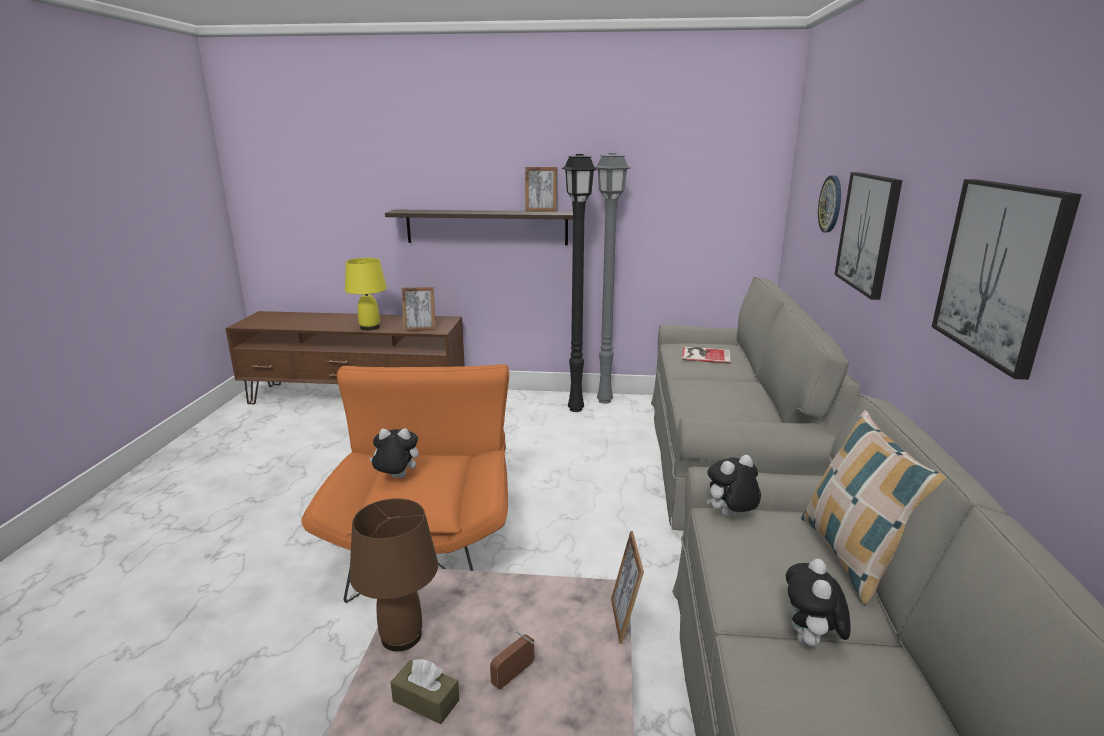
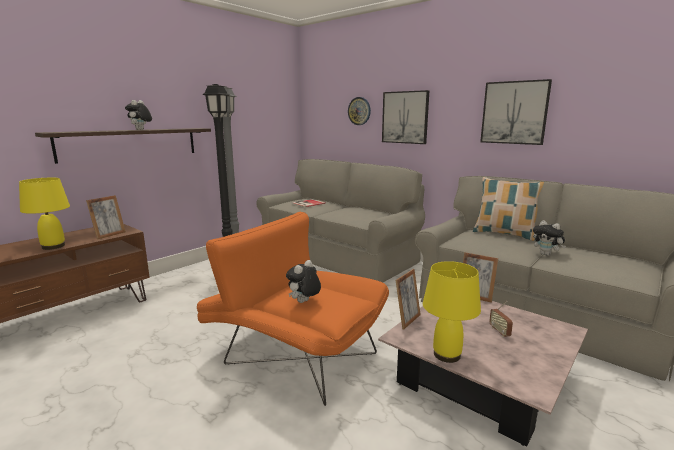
camera: 55 degrees left, 5 degrees down
brown table lamp [350,498,438,651] -> yellow table lamp [423,261,481,363]
brown tissue box [391,659,459,724] -> none
picture frame [525,167,557,212] -> picture frame moved to [396,269,421,330]
plush toy [706,455,761,516] -> plush toy moved to [125,100,152,130]

